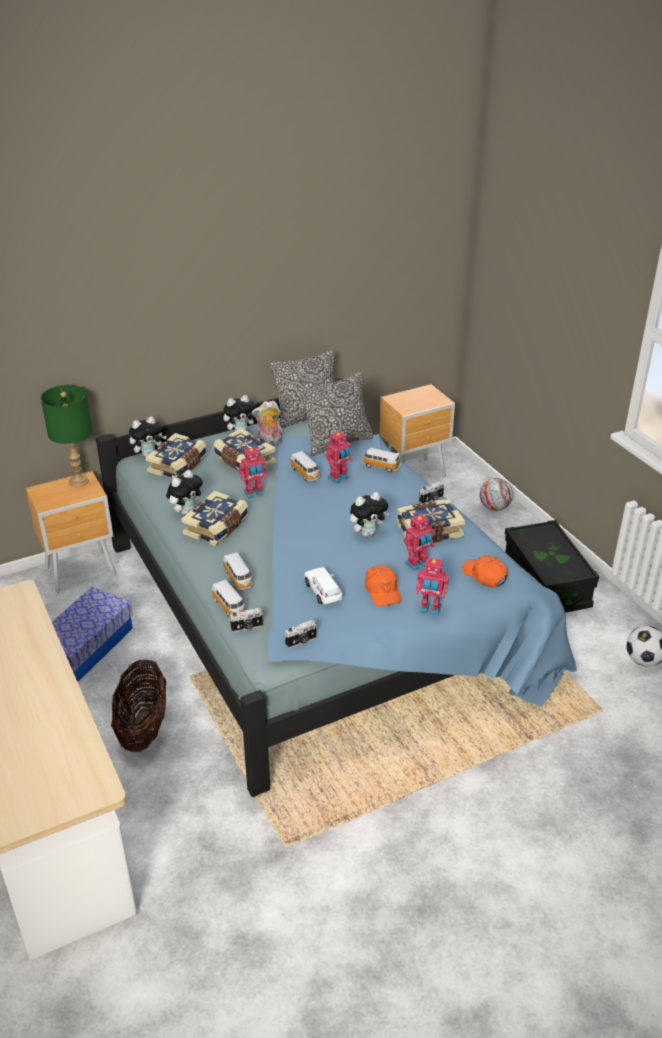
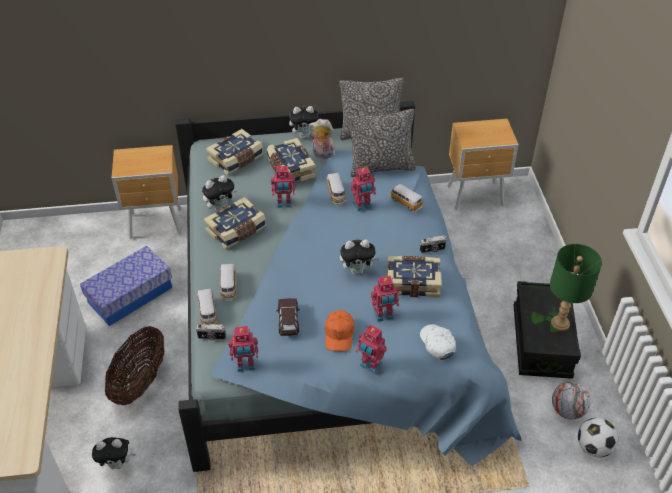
camera: 20 degrees right, 10 degrees up
green table lamp [41,385,93,487] -> green table lamp moved to [550,244,602,331]
plush toy [129,417,167,457] -> plush toy moved to [92,437,136,469]
camera [284,620,317,648] -> toy robot [228,326,258,372]
white toy car [304,567,342,604] -> brown toy car [276,298,300,336]
orange cap [462,555,508,588] -> white cap [420,324,456,360]
football [480,478,513,511] -> football moved to [552,382,591,419]

